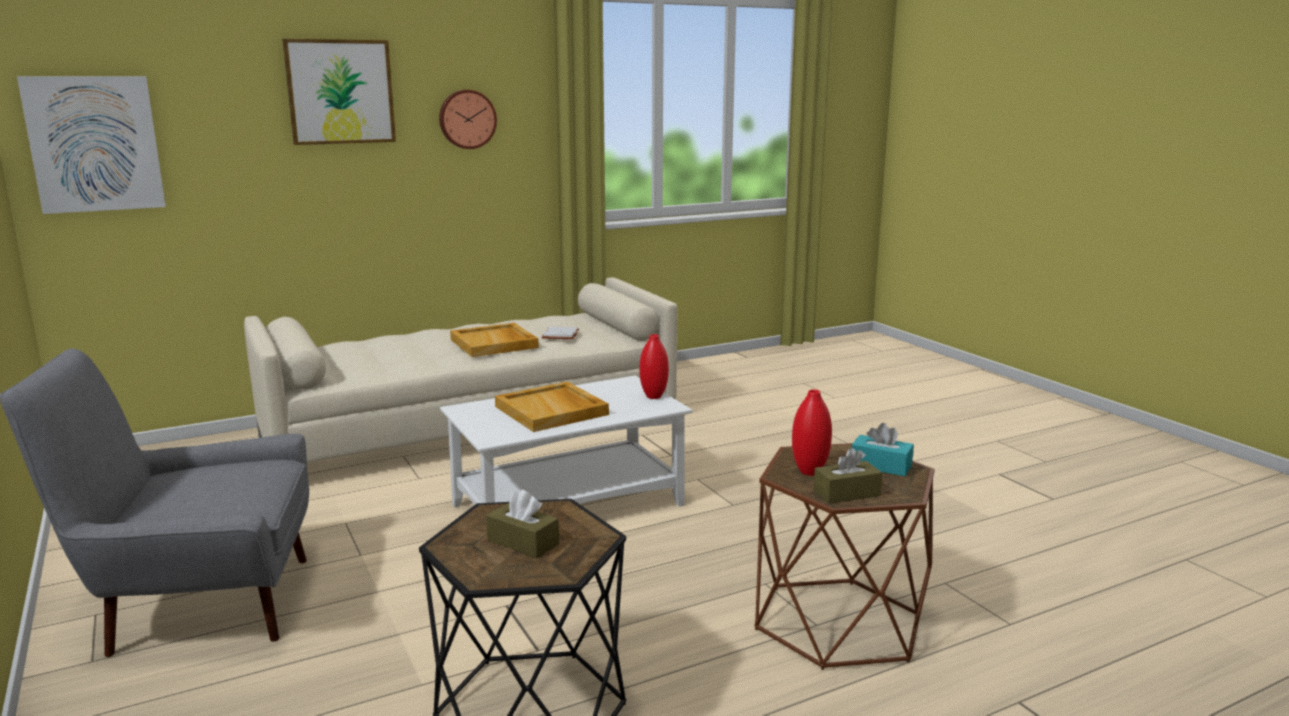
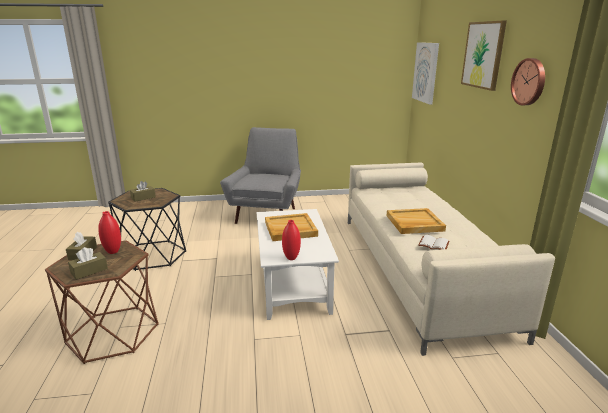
camera: 110 degrees right, 5 degrees up
turquoise tissue box [852,423,914,476] -> brown tissue box [68,247,108,280]

